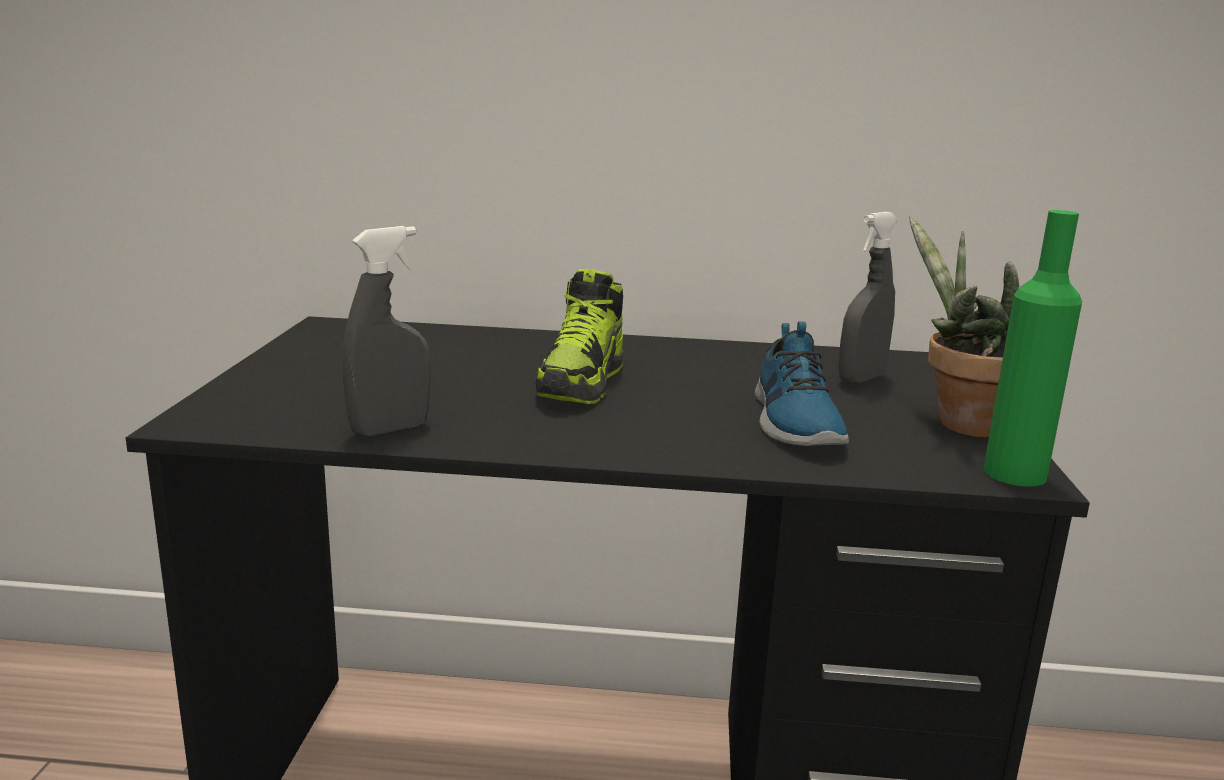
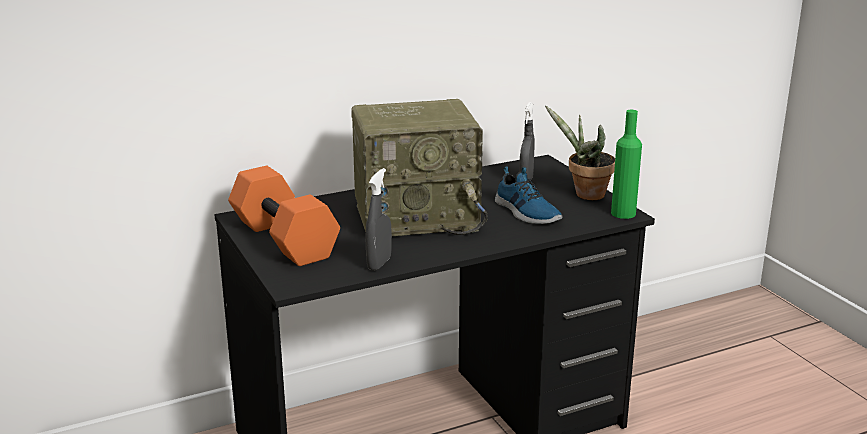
camera: 30 degrees left, 5 degrees up
shoe [535,269,624,404] -> radio [351,99,488,236]
none -> orange dumbbell [228,166,340,266]

